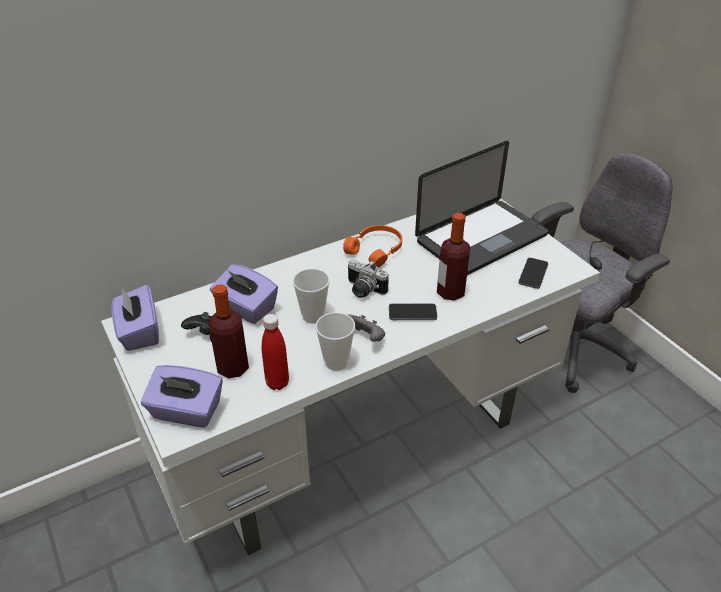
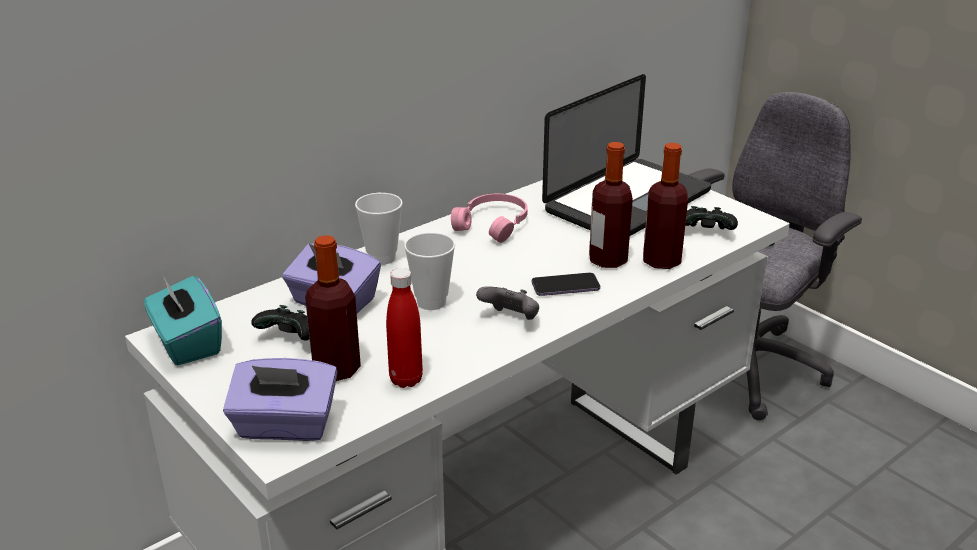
camera: 10 degrees left, 10 degrees down
purple tissue box [112,285,159,351] -> turquoise tissue box [144,276,222,365]
cup [315,312,355,371] -> cup moved to [355,193,403,265]
orange headphones [343,225,402,267] -> pink headphones [451,194,528,243]
camera [347,259,389,298] -> none
phone [518,258,548,289] -> black game controller [685,206,738,230]
none -> bottle [643,143,688,269]

